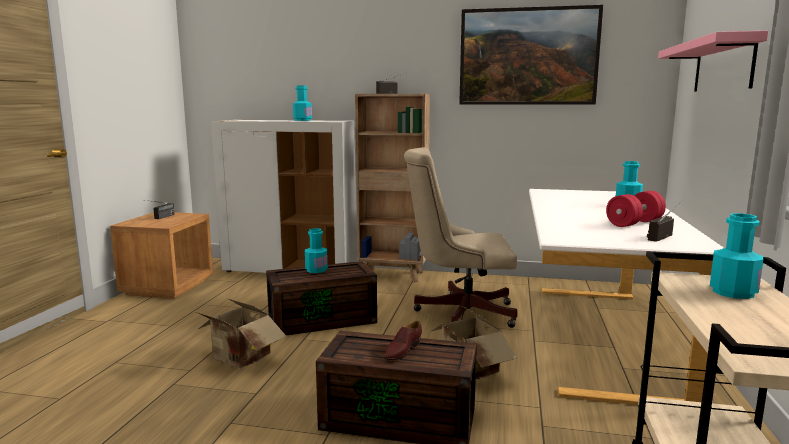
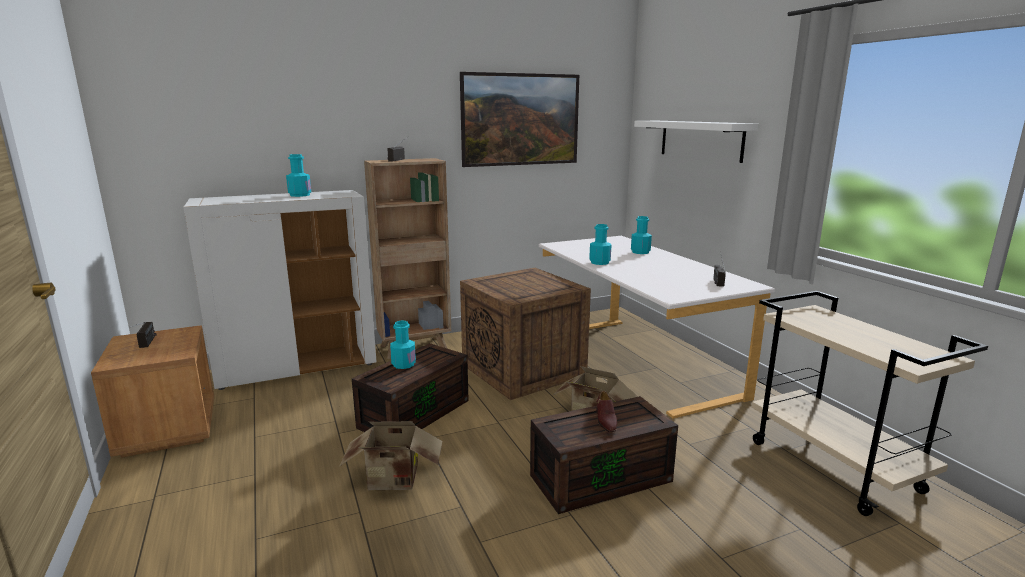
camera: 35 degrees left, 5 degrees up
beige office chair [404,147,518,328] -> crate [460,268,591,400]
red dumbbell [606,191,666,227] -> none
pink shelf [658,31,768,92] -> white shelf [634,121,758,163]
turquoise bottle [710,213,764,299] -> turquoise bottle moved to [589,224,611,265]

